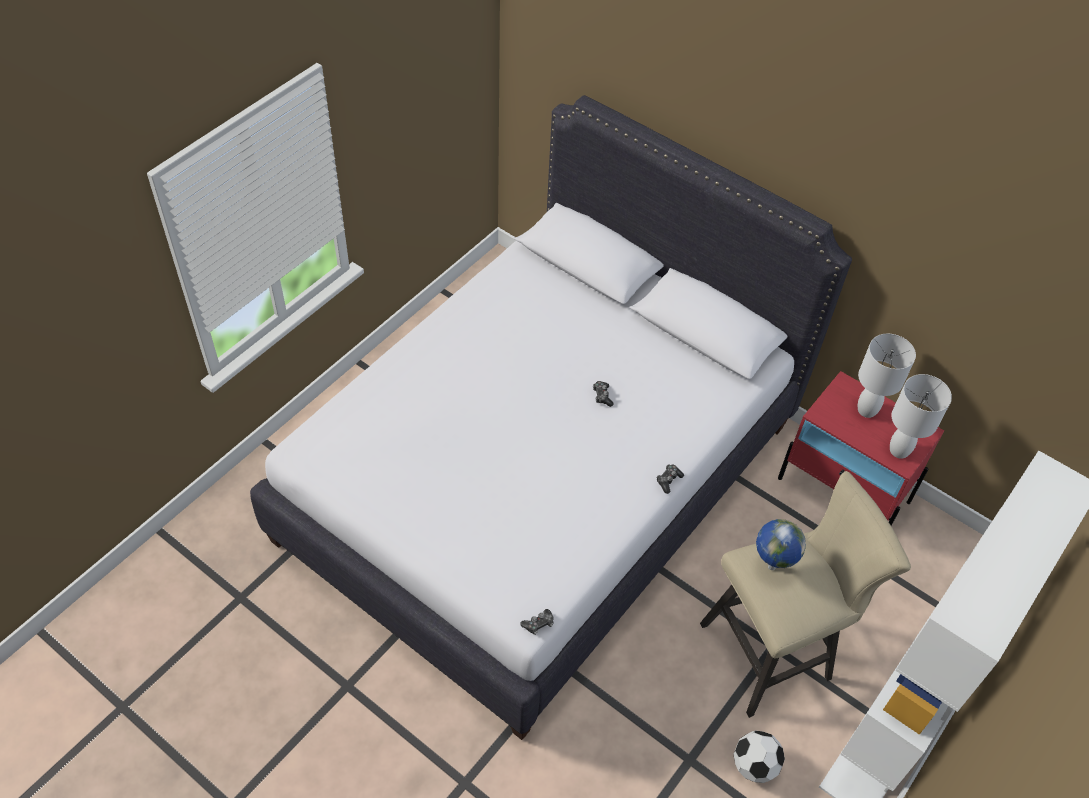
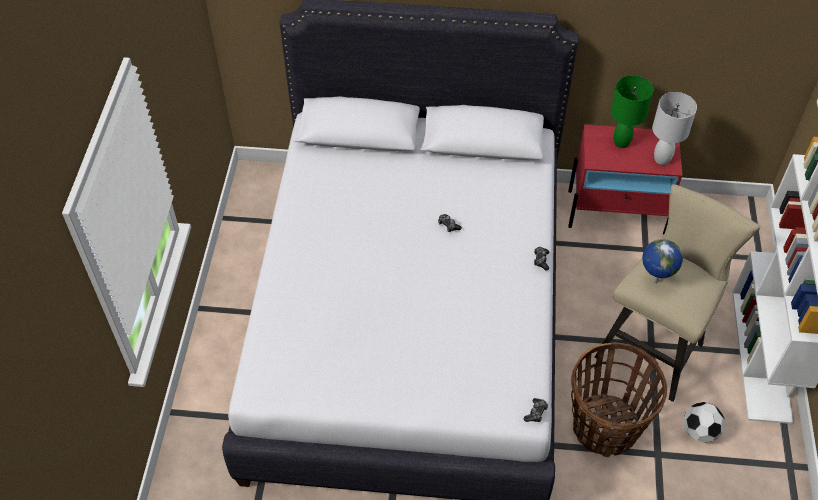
camera: 30 degrees left, 0 degrees up
white table lamp [858,334,916,418] -> green table lamp [611,75,653,148]
none -> basket [571,343,667,457]

